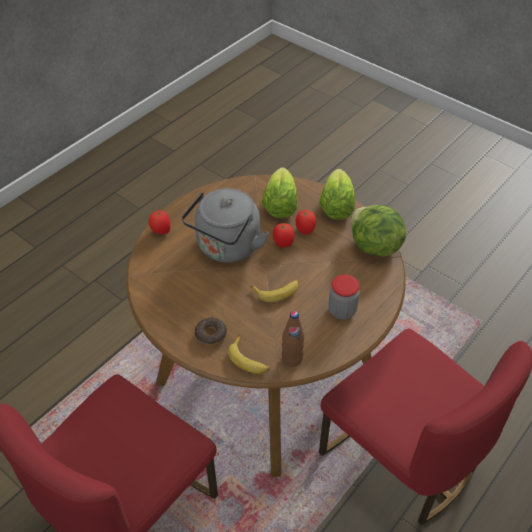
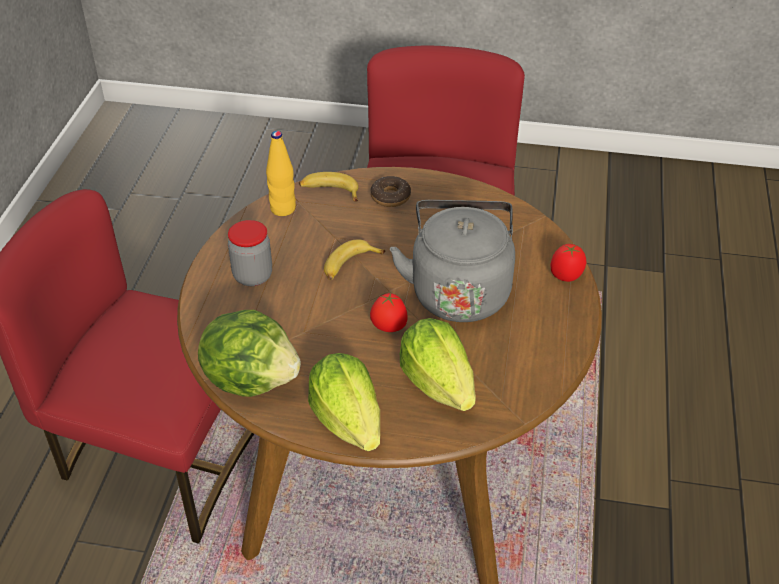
camera: 150 degrees right, 5 degrees down
brown bottle [282,311,304,367] -> yellow bottle [266,131,296,216]
tomato [296,210,316,235] -> none

